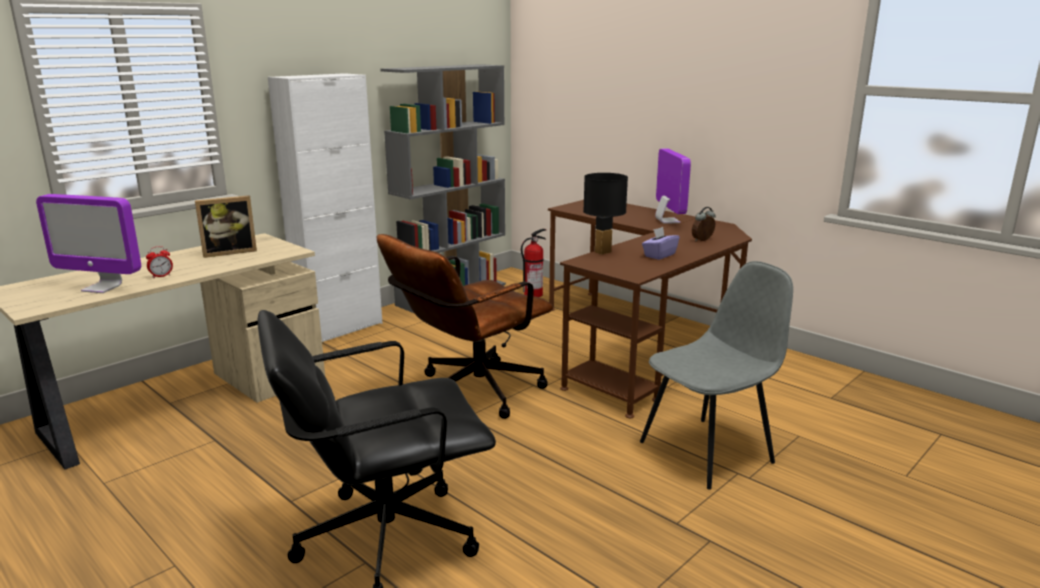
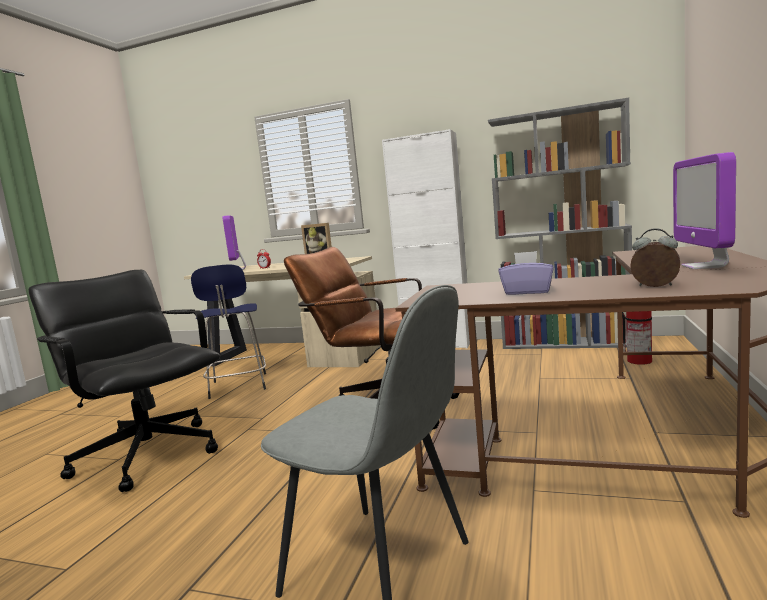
camera: 65 degrees right, 10 degrees down
black table lamp [583,173,628,255] -> none
monitor [655,148,691,224] -> monitor turned 135 degrees clockwise [673,152,736,269]
none -> blue stool [191,264,266,399]

